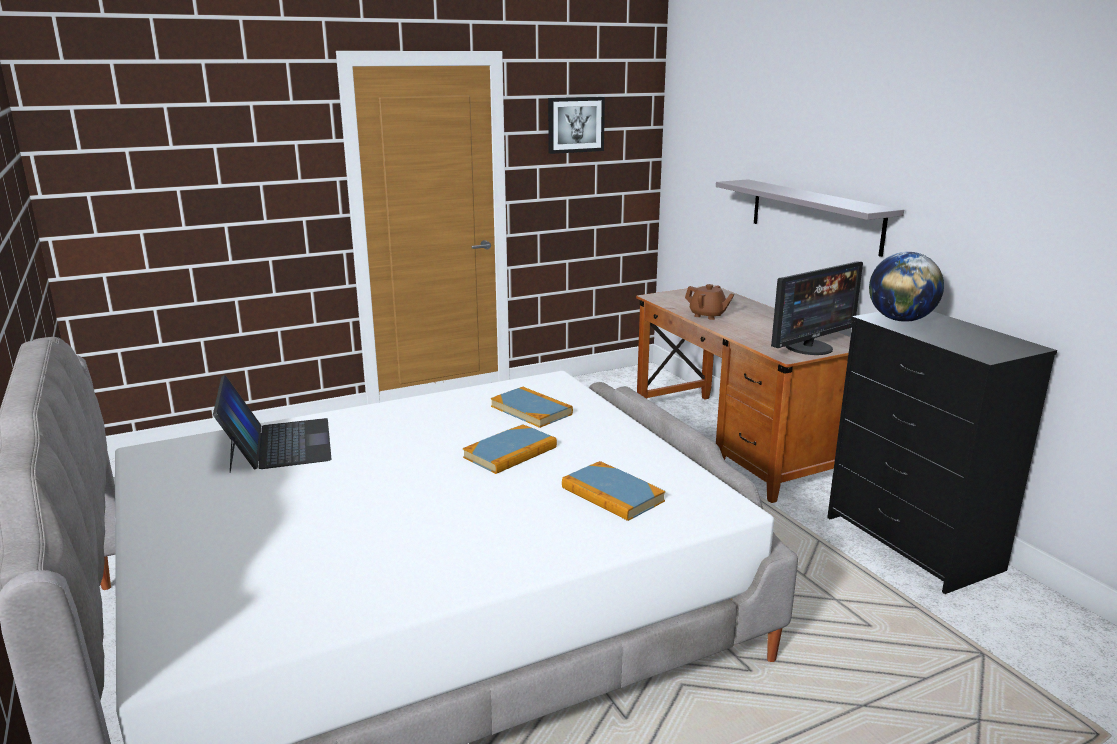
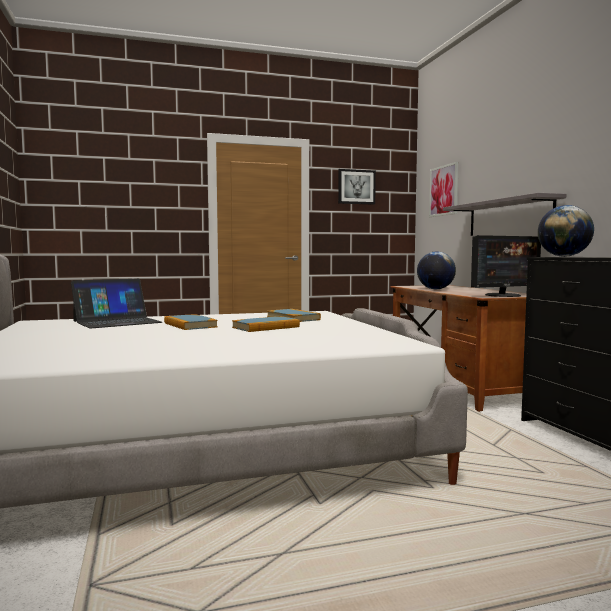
camera: 10 degrees right, 15 degrees down
laptop [213,375,331,473] -> laptop turned 60 degrees clockwise [71,279,162,328]
book [562,461,666,521] -> book moved to [164,314,218,330]
brown teapot [685,284,735,320] -> globe [417,251,456,289]
none -> picture [429,162,459,217]

